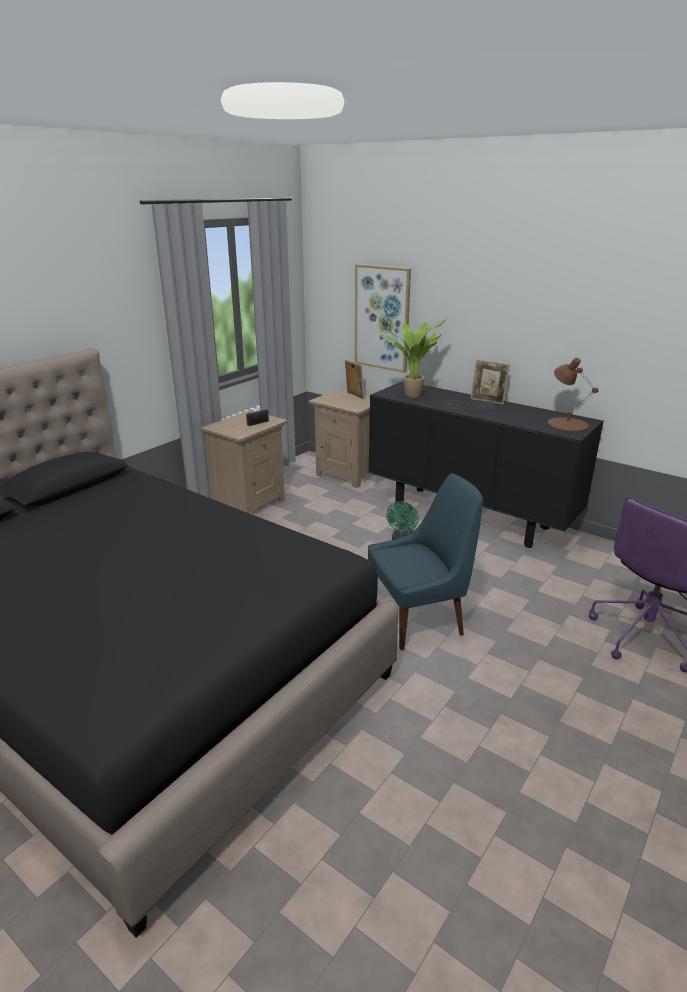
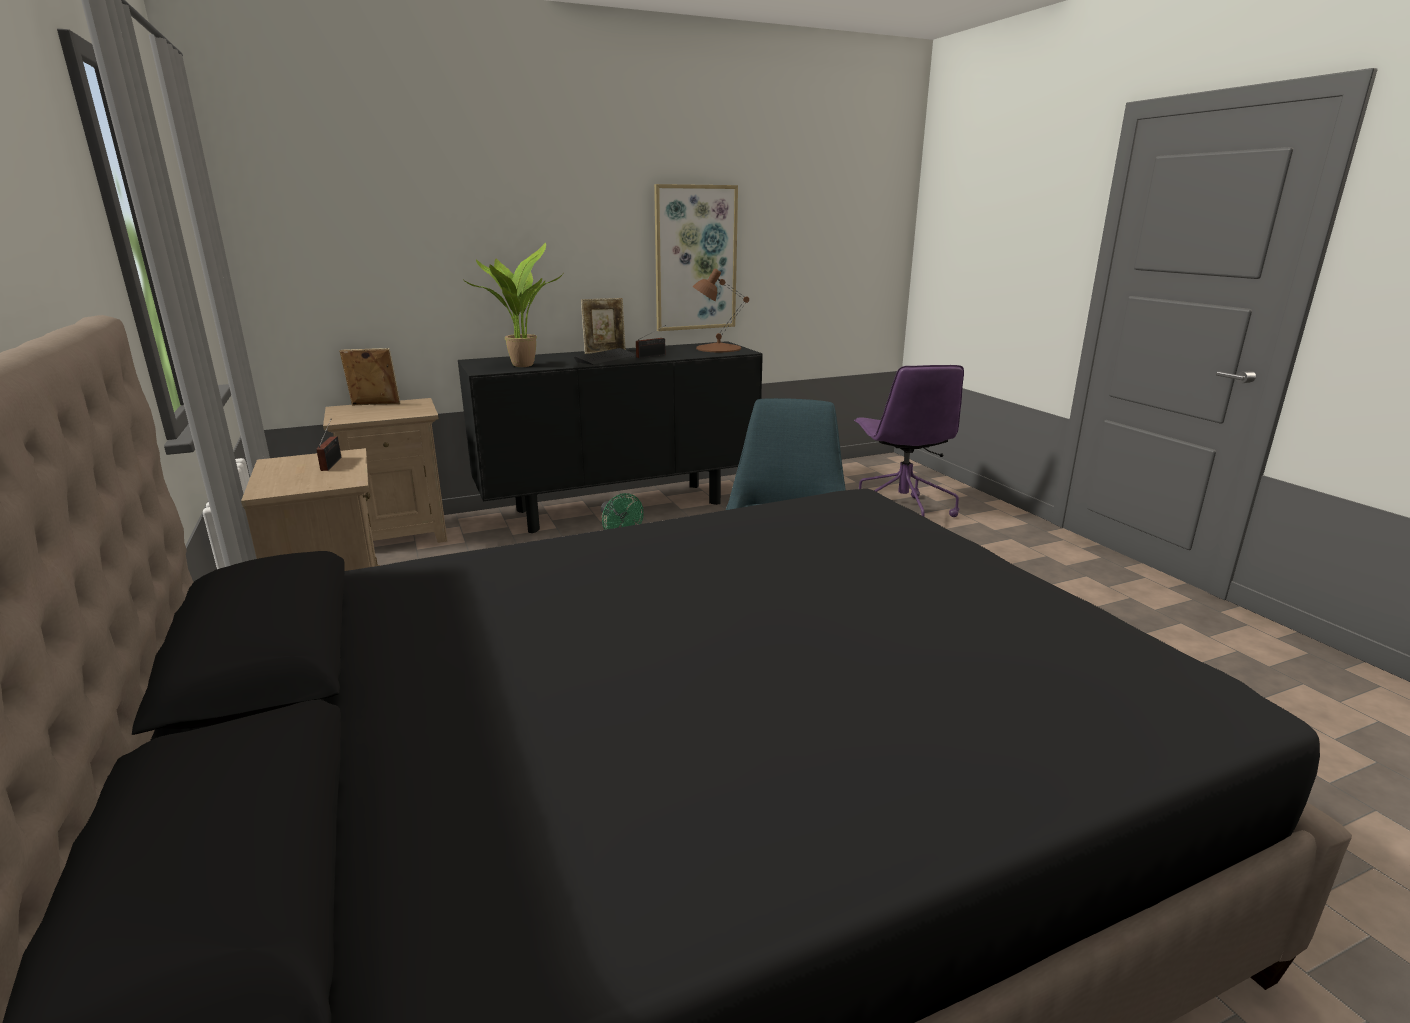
camera: 60 degrees left, 5 degrees down
picture [355,264,411,373] -> picture moved to [654,184,738,331]
none -> radio [636,325,666,358]

